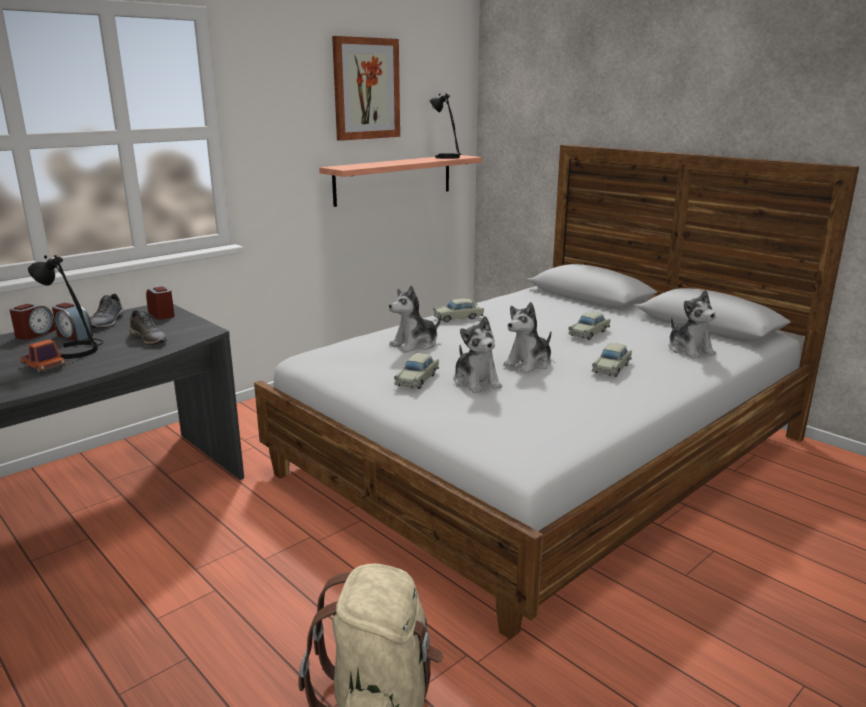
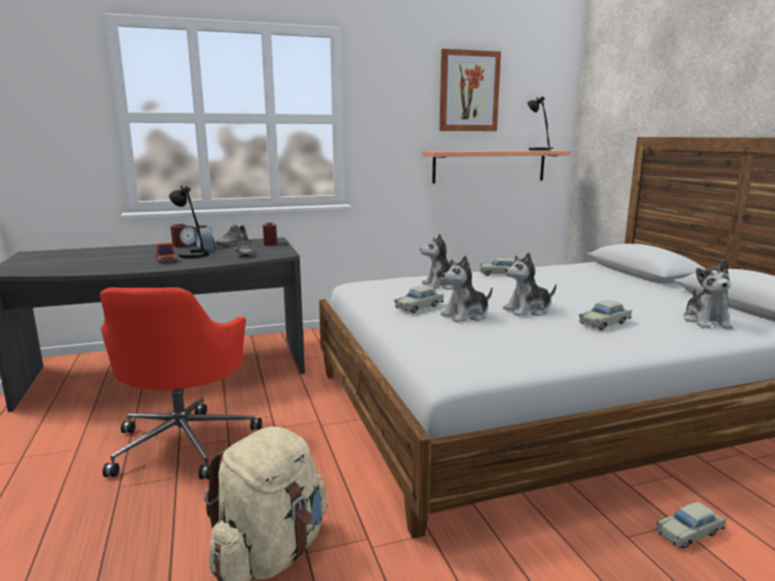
camera: 25 degrees right, 5 degrees down
plush toy [453,316,502,393] -> plush toy turned 60 degrees clockwise [440,255,493,323]
beige toy car [568,312,610,340] -> beige toy car moved to [656,502,726,548]
none -> red office chair [100,287,262,479]

